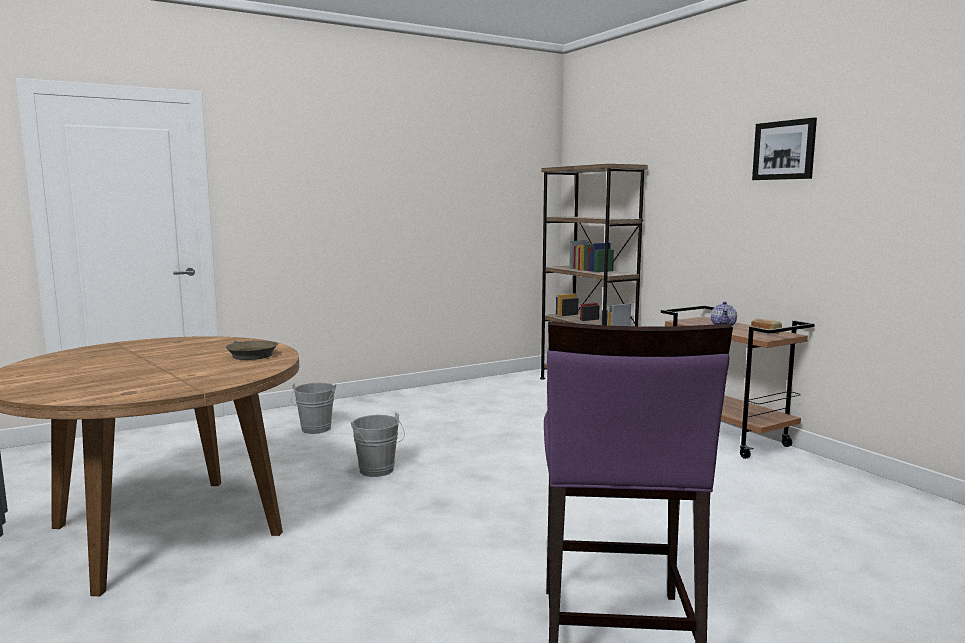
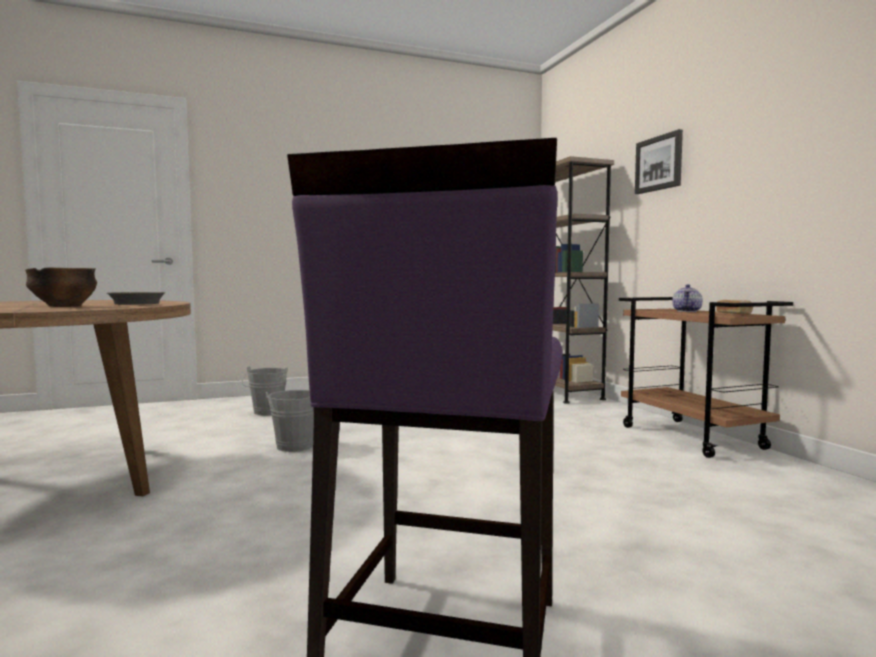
camera: 10 degrees right, 5 degrees down
picture [752,118,817,180] -> picture moved to [635,129,683,194]
none -> bowl [25,268,97,307]

